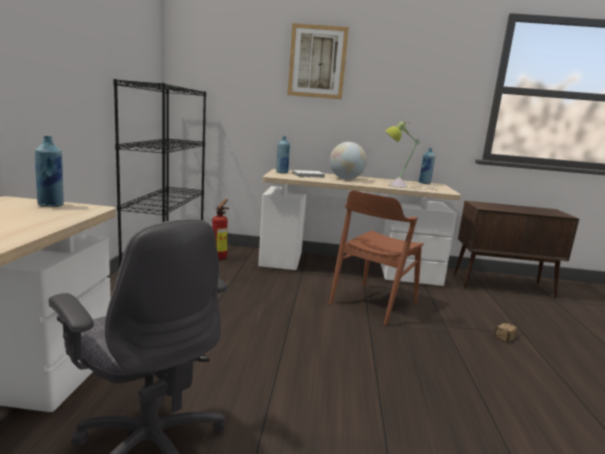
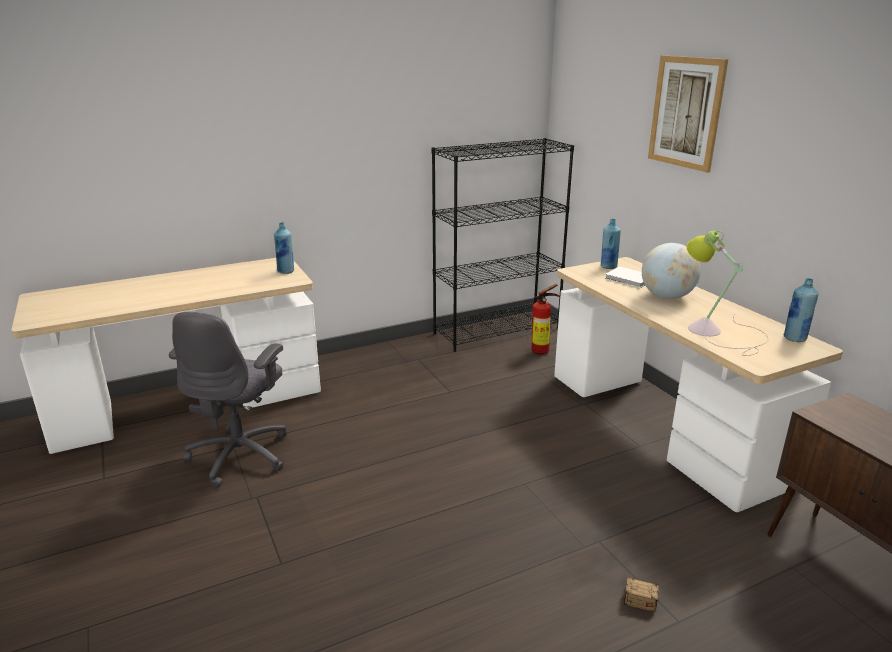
camera: 60 degrees right, 10 degrees up
brown chair [329,190,424,325] -> none

